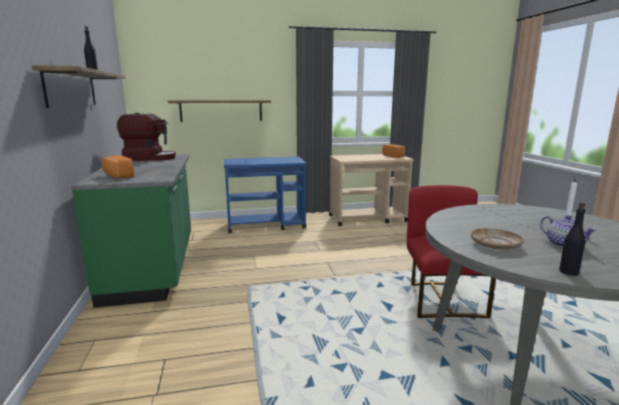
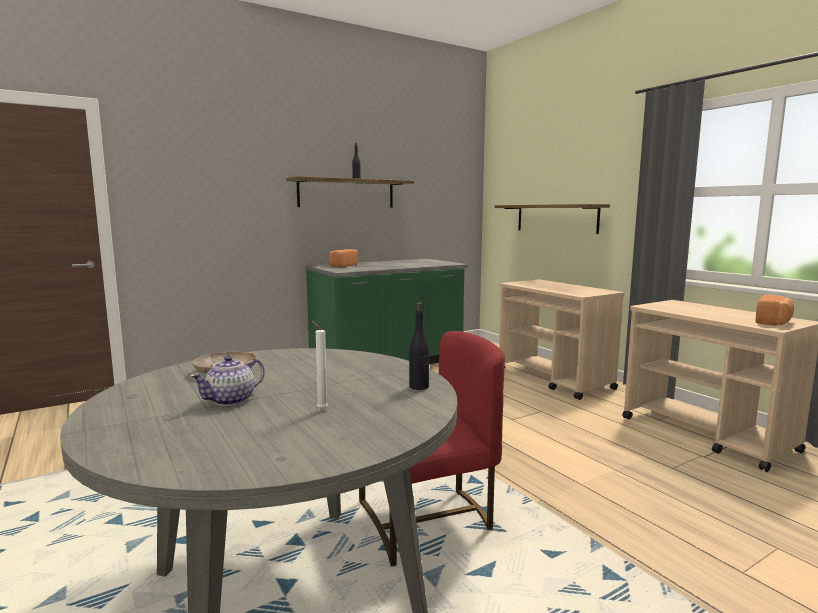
camera: 70 degrees right, 5 degrees down
coffee machine [117,113,176,161] -> none
blue cart [224,157,306,234] -> beige cart [499,280,625,400]
black bottle [559,202,585,276] -> black bottle moved to [409,302,429,390]

